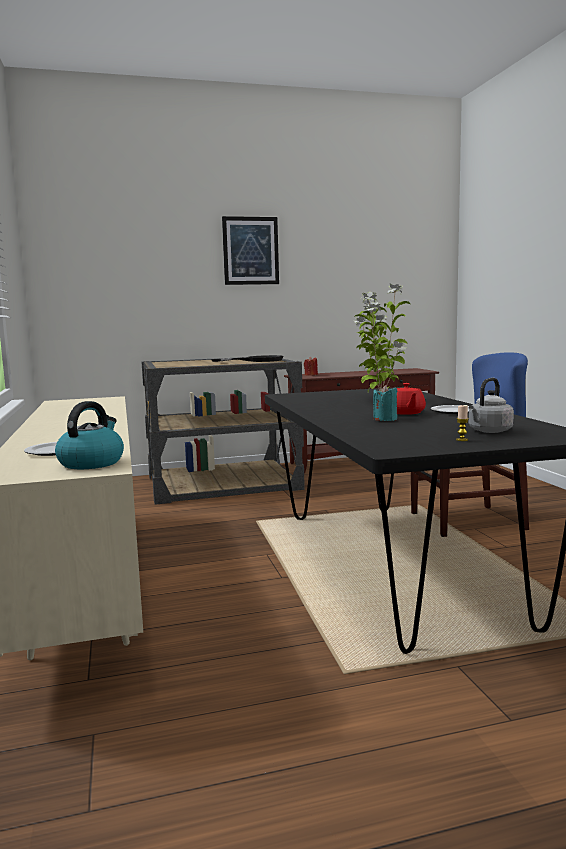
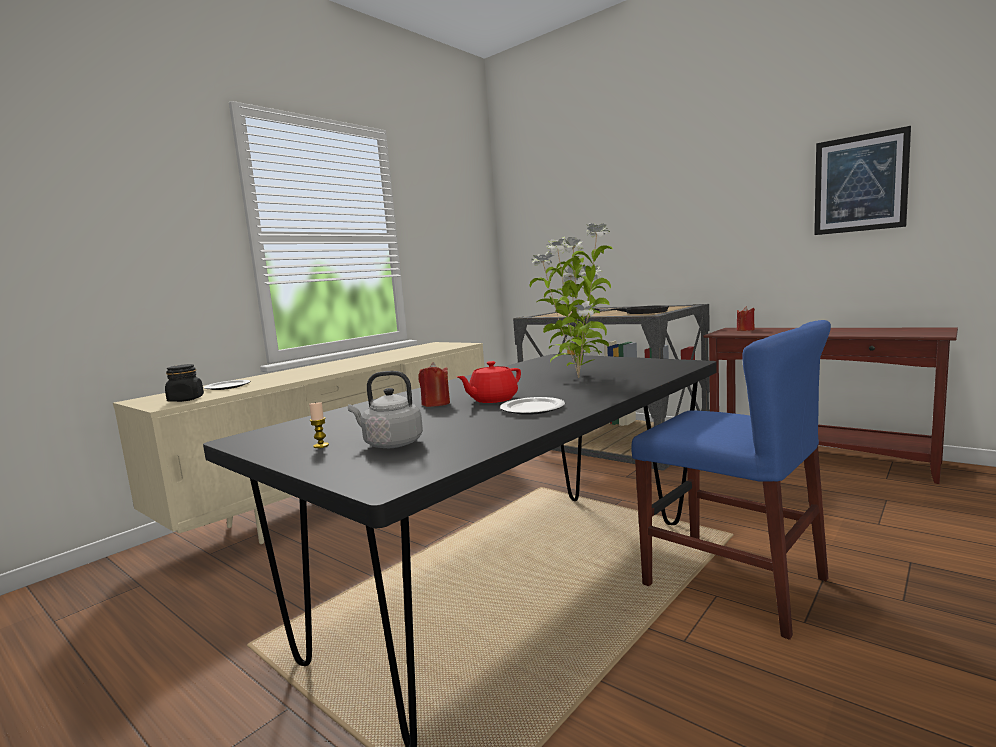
camera: 55 degrees right, 0 degrees up
kettle [55,401,124,469] -> black jar [165,364,204,402]
picture [222,216,279,285] -> picture moved to [814,126,911,235]
turquoise candle [373,385,397,421] -> red candle [418,362,450,407]

